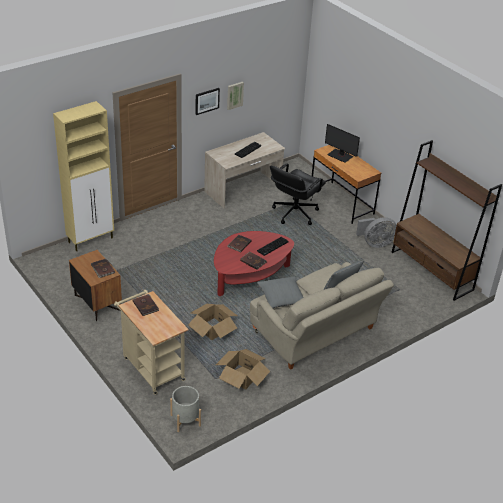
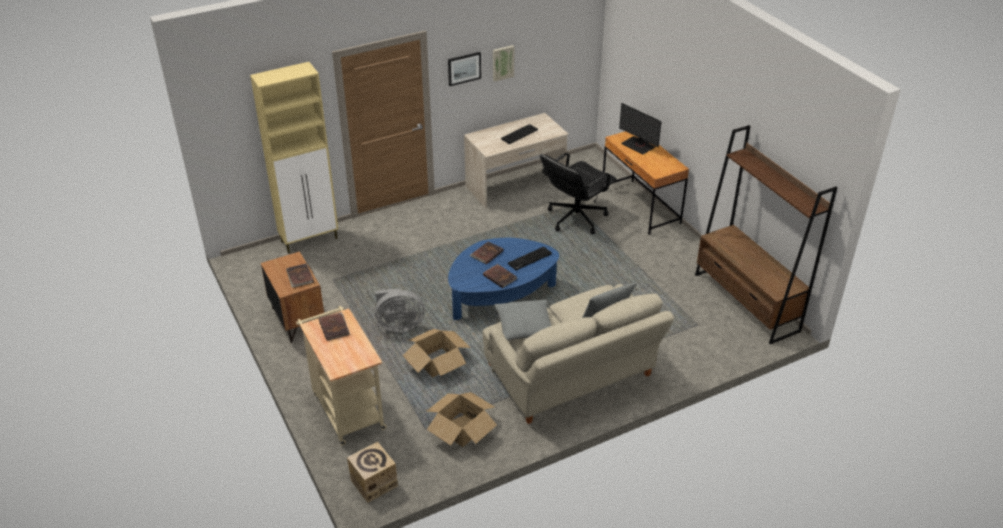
camera: 10 degrees right, 0 degrees up
grey planter [170,386,201,432] -> cardboard box [347,442,398,503]
red coffee table [214,231,294,296] -> blue coffee table [448,238,559,320]
grey fan [356,217,397,248] -> grey fan moved to [375,288,425,332]

